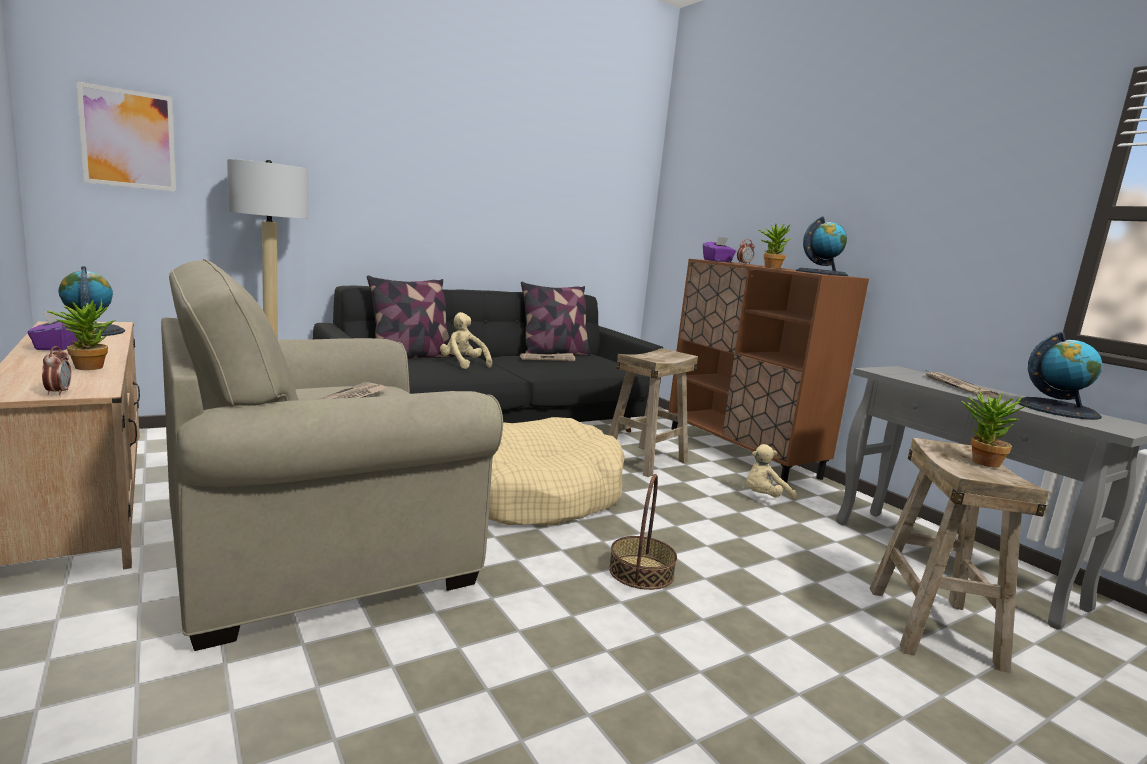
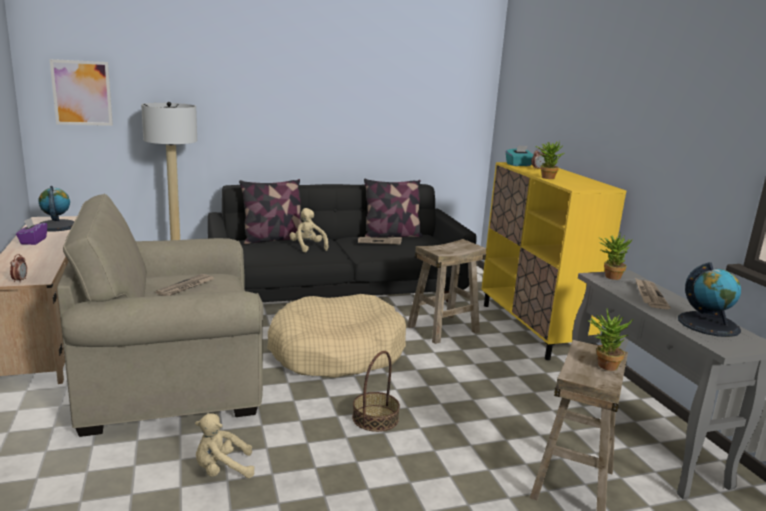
camera: 15 degrees right, 5 degrees up
potted plant [47,298,115,370] -> potted plant moved to [599,233,633,280]
brown cabinet [668,259,869,483] -> yellow cabinet [481,162,626,360]
purple tissue box [703,237,736,262] -> turquoise tissue box [506,145,534,166]
beige plush toy [746,444,797,501] -> beige plush toy moved to [195,413,254,478]
globe [796,217,848,276] -> none

